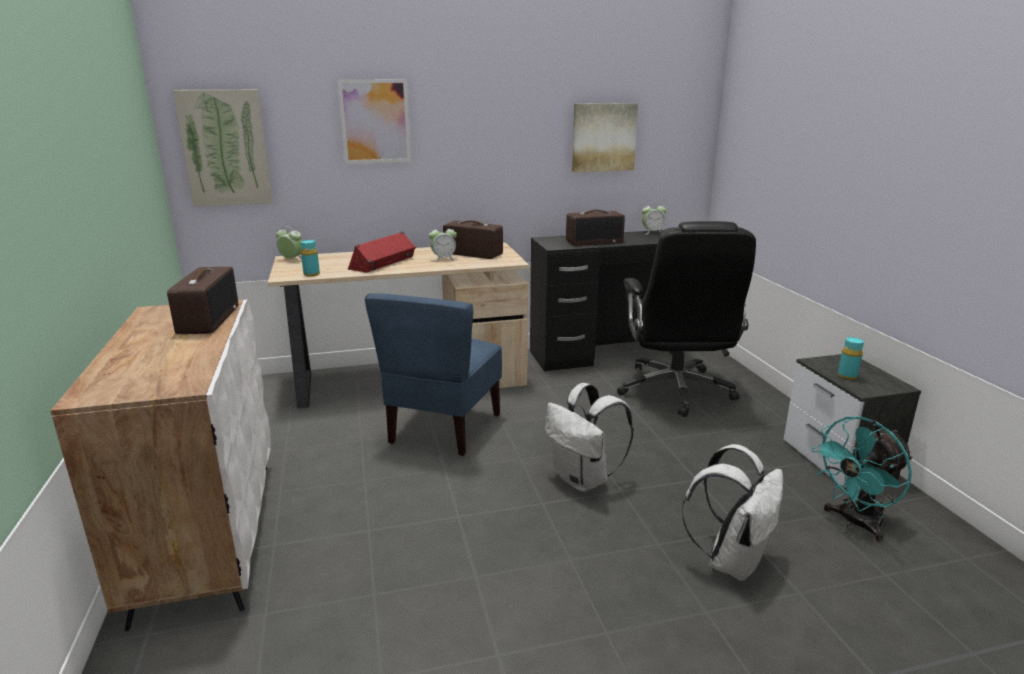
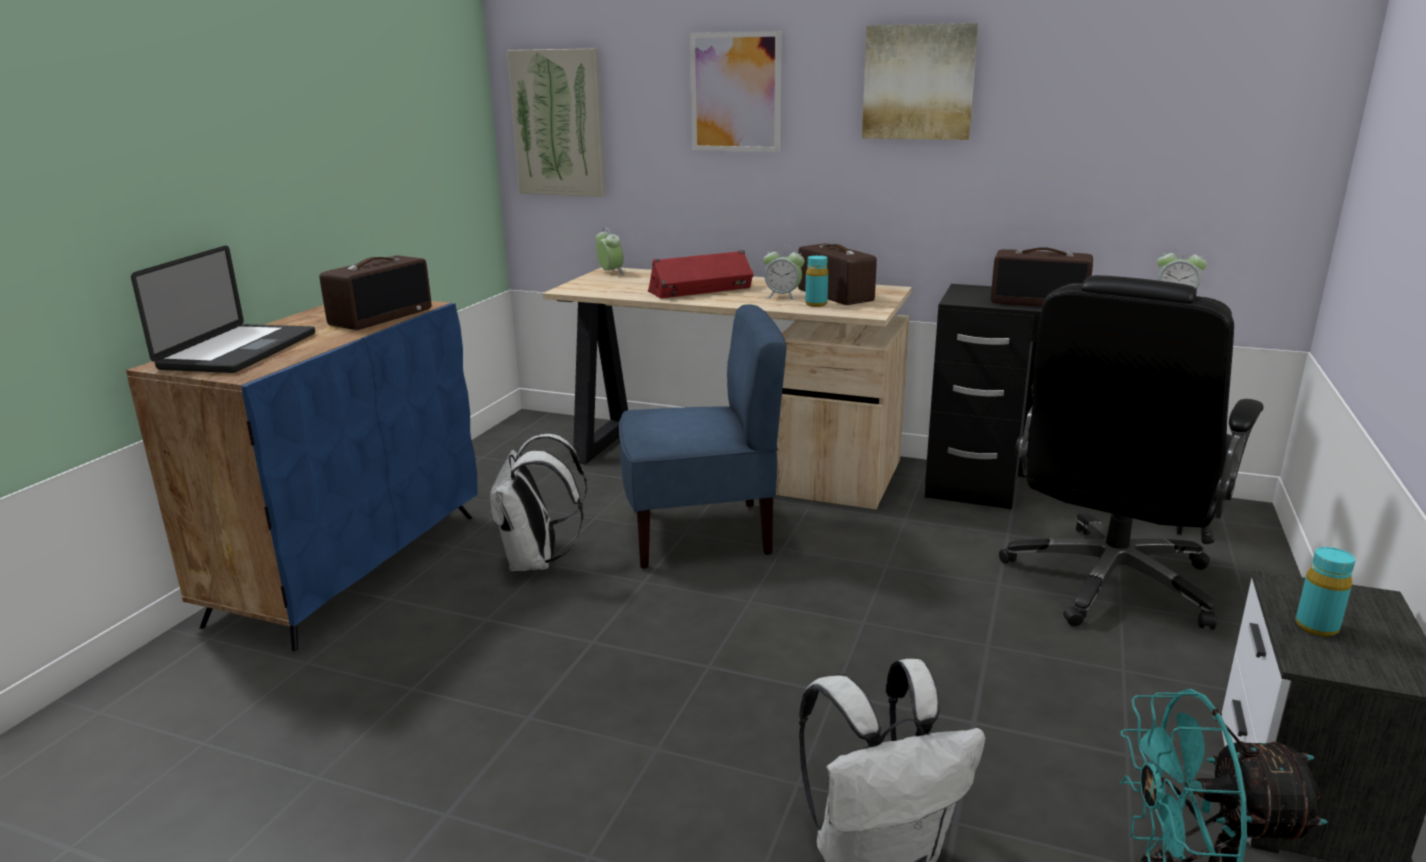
camera: 35 degrees right, 0 degrees up
white cabinet [50,299,271,631] -> blue cabinet [126,301,477,651]
turquoise bottle [301,240,320,277] -> turquoise bottle moved to [805,255,828,307]
blue chair [365,293,502,456] -> blue chair turned 150 degrees counterclockwise [619,304,787,569]
white backpack [545,383,634,492] -> white backpack moved to [490,434,587,571]
picture [572,103,638,172] -> picture moved to [862,23,979,140]
none -> laptop [131,245,315,373]

